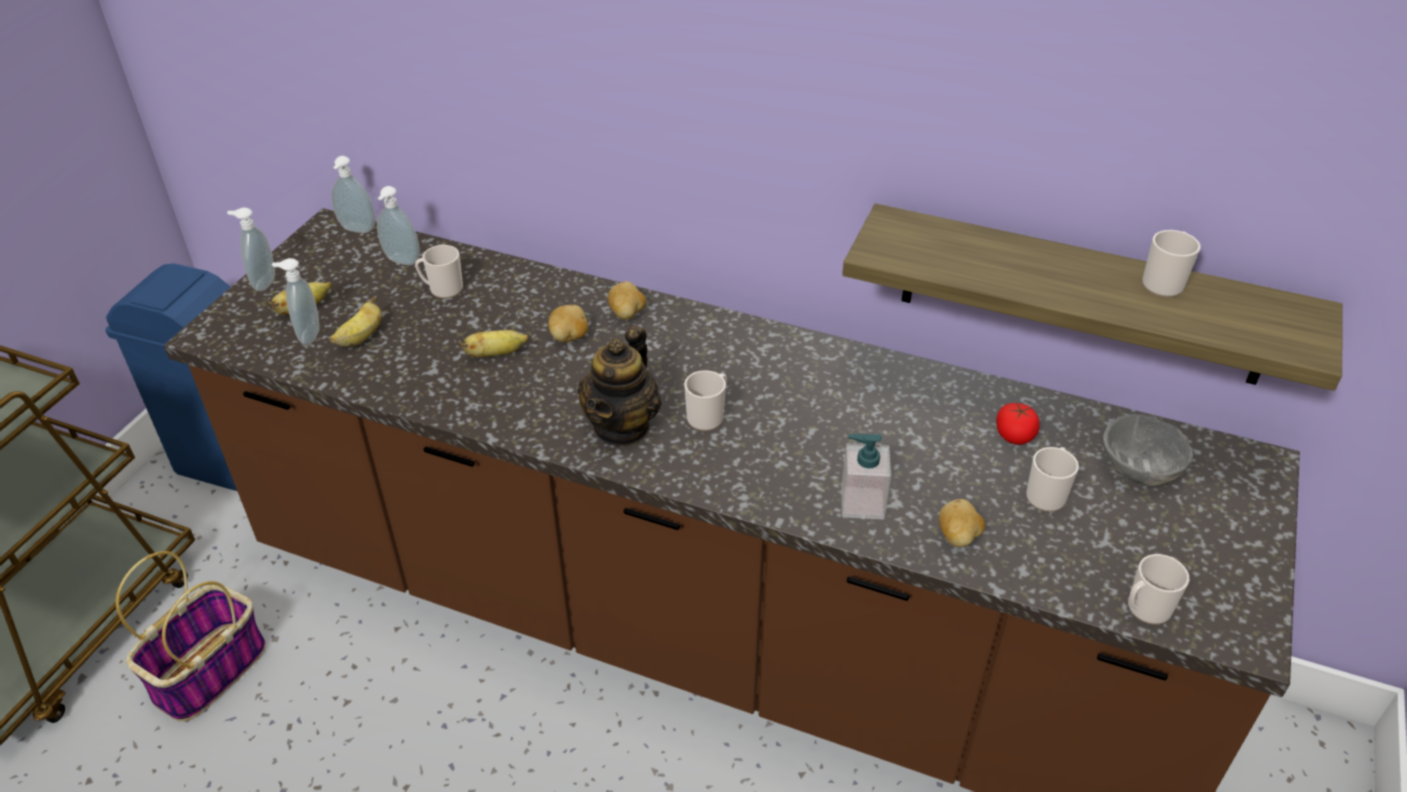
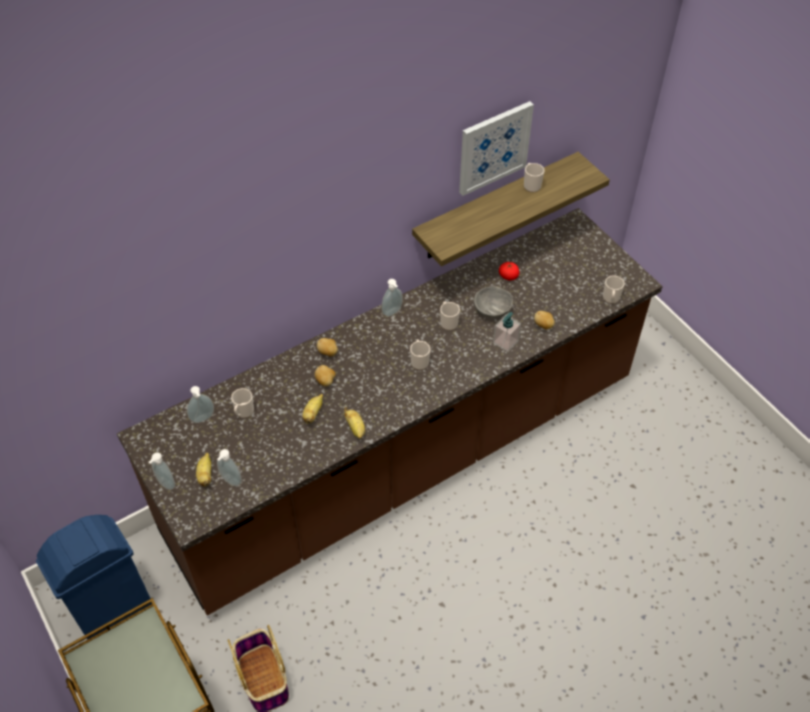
camera: 55 degrees left, 10 degrees up
banana [329,297,382,347] -> banana moved to [344,407,365,439]
soap dispenser [331,156,375,233] -> soap dispenser moved to [382,279,403,316]
teapot [578,325,662,447] -> none
mug [1026,447,1079,512] -> mug moved to [440,301,460,330]
grey bowl [1103,414,1194,486] -> grey bowl moved to [474,286,513,319]
none -> picture [459,101,534,196]

